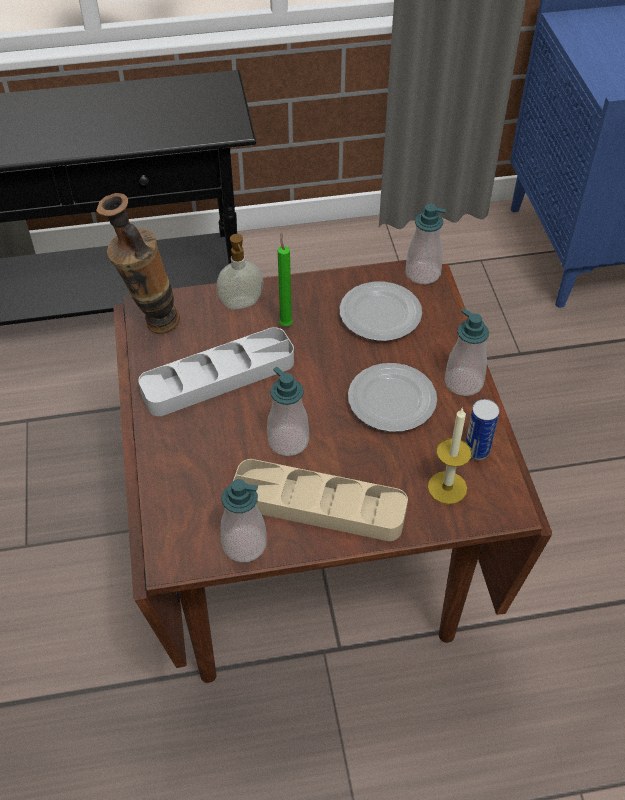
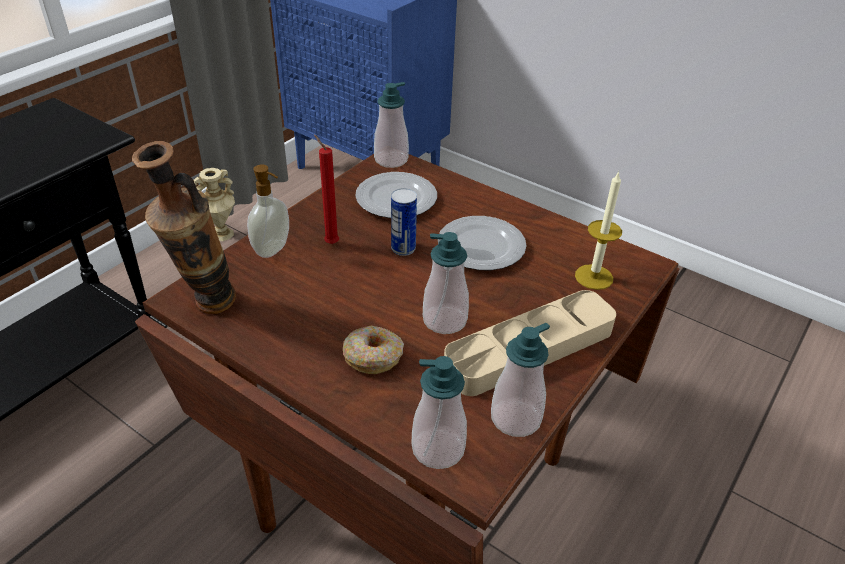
camera: 45 degrees left, 10 degrees down
grey tray [138,327,294,416] -> none
green candle [278,232,293,326] -> red candle [314,134,339,244]
soap dispenser [445,308,489,396] -> soap dispenser moved to [412,356,467,469]
can [466,399,499,460] -> can moved to [391,188,417,256]
none -> beige vase [194,168,235,241]
none -> donut [343,326,404,374]

